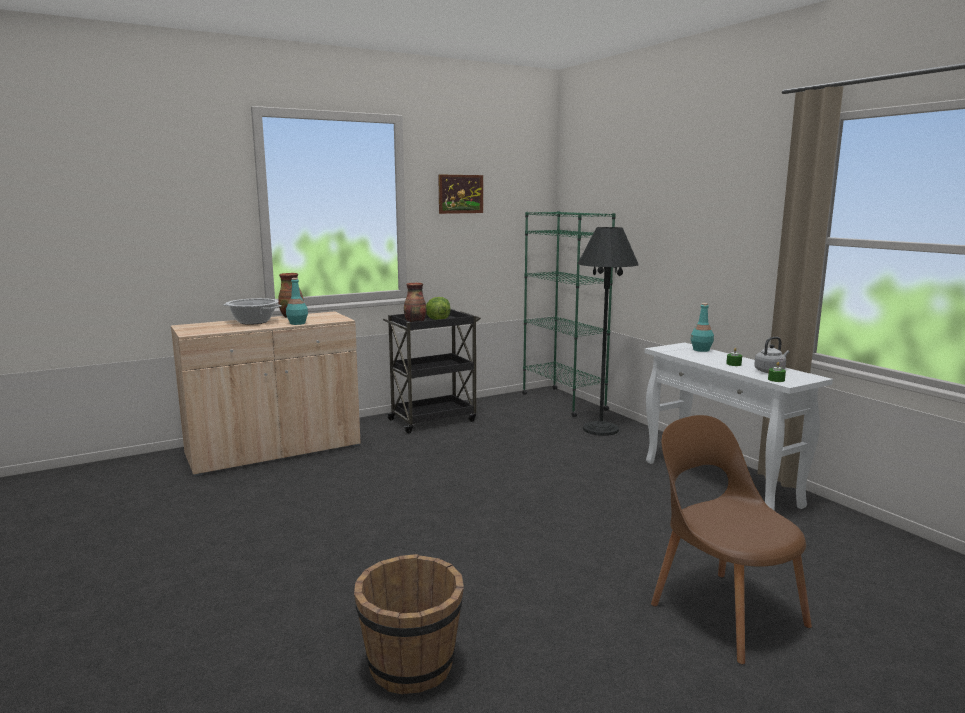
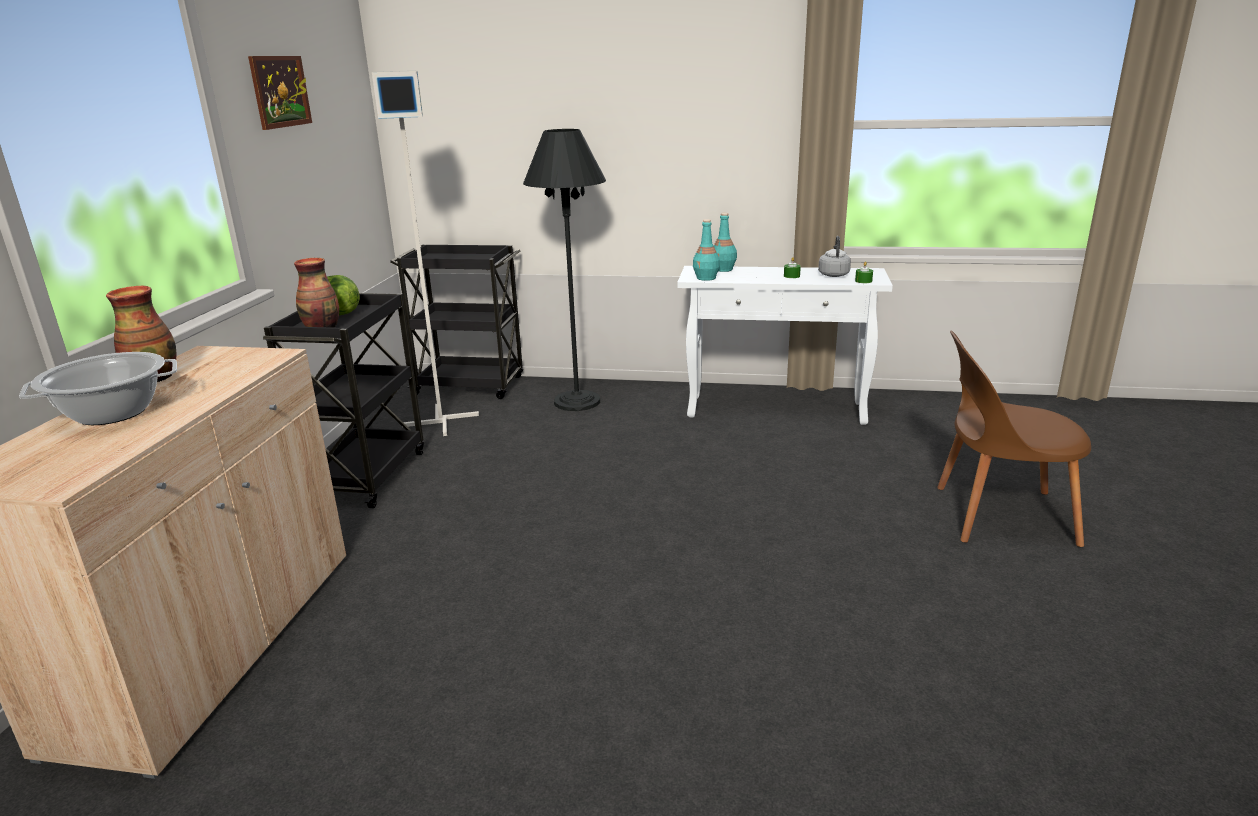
camera: 50 degrees left, 10 degrees up
turquoise bottle [286,278,308,325] -> turquoise bottle moved to [693,219,720,281]
brown bucket [354,554,464,694] -> none
green bookcase [522,211,616,417] -> black cart [390,244,523,399]
none -> grey floor lamp [372,71,479,436]

